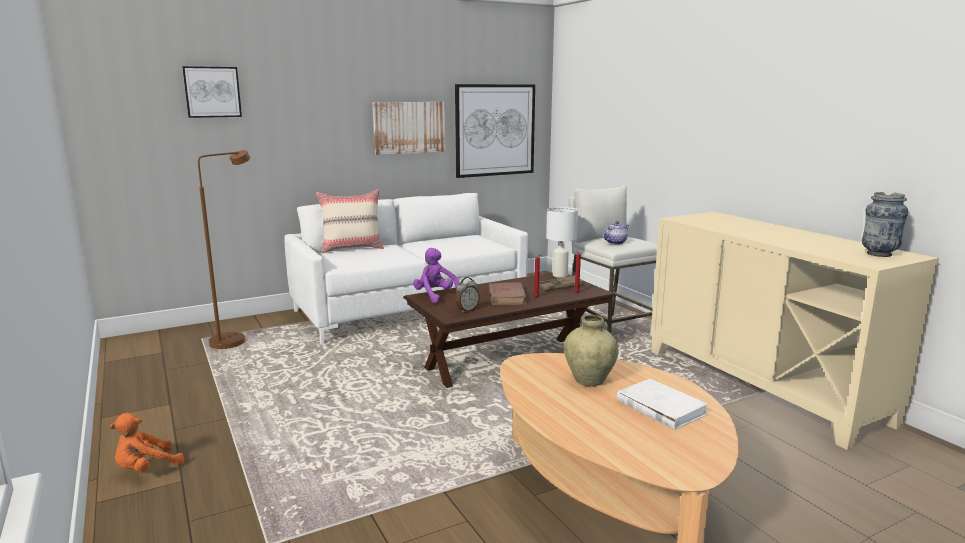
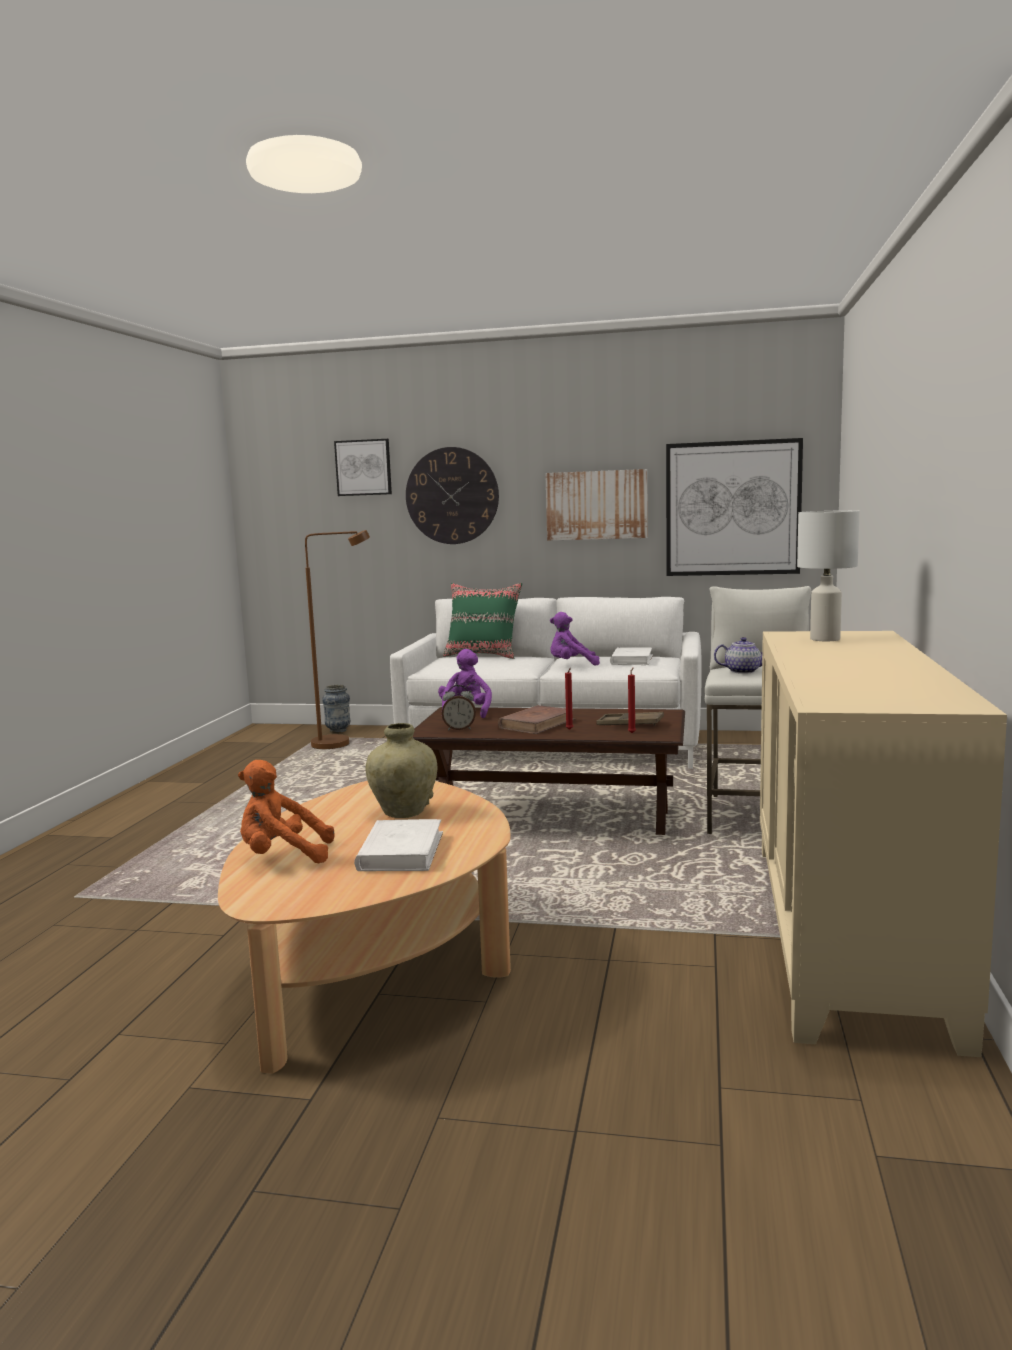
camera: 40 degrees right, 5 degrees down
orange plush toy [110,413,184,472] -> orange plush toy moved to [238,760,334,863]
beige pillow [316,189,384,253] -> green pillow [443,583,522,659]
white table lamp [546,207,578,278] -> white table lamp moved to [797,510,860,641]
vase [862,192,908,257] -> vase moved to [322,684,351,733]
none -> wall clock [406,447,499,544]
none -> purple plush toy [550,612,600,666]
none -> white book [610,647,653,665]

